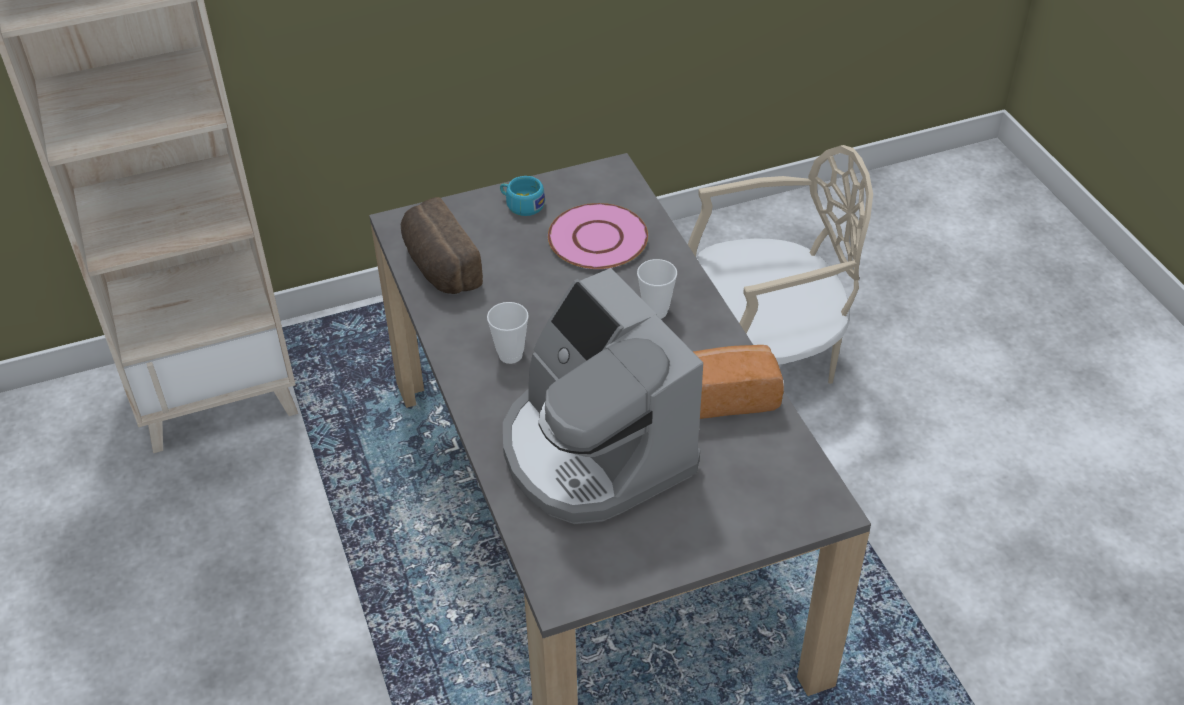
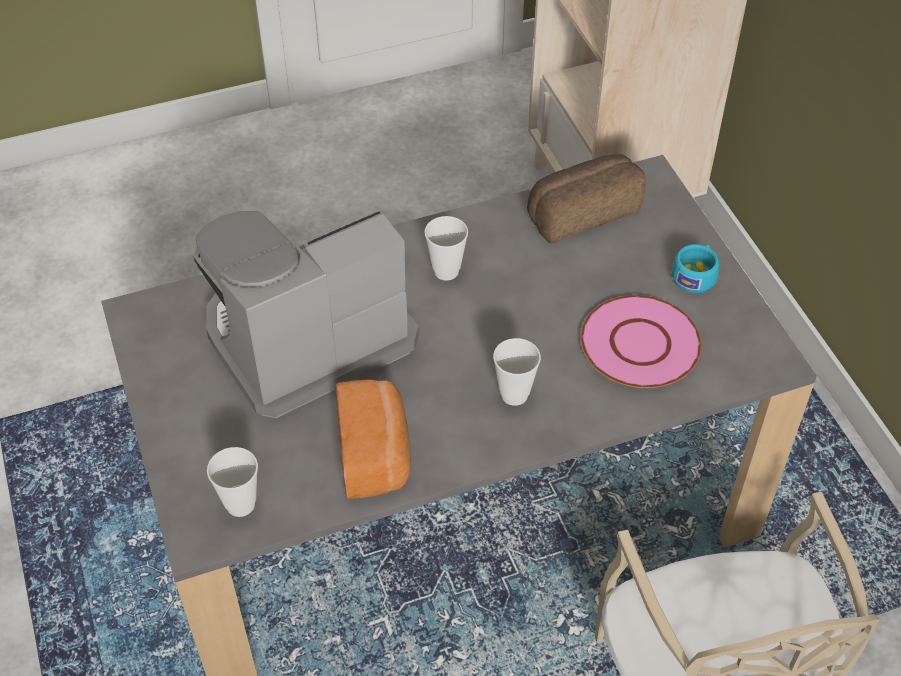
camera: 90 degrees right, 5 degrees up
none -> cup [207,447,258,517]

